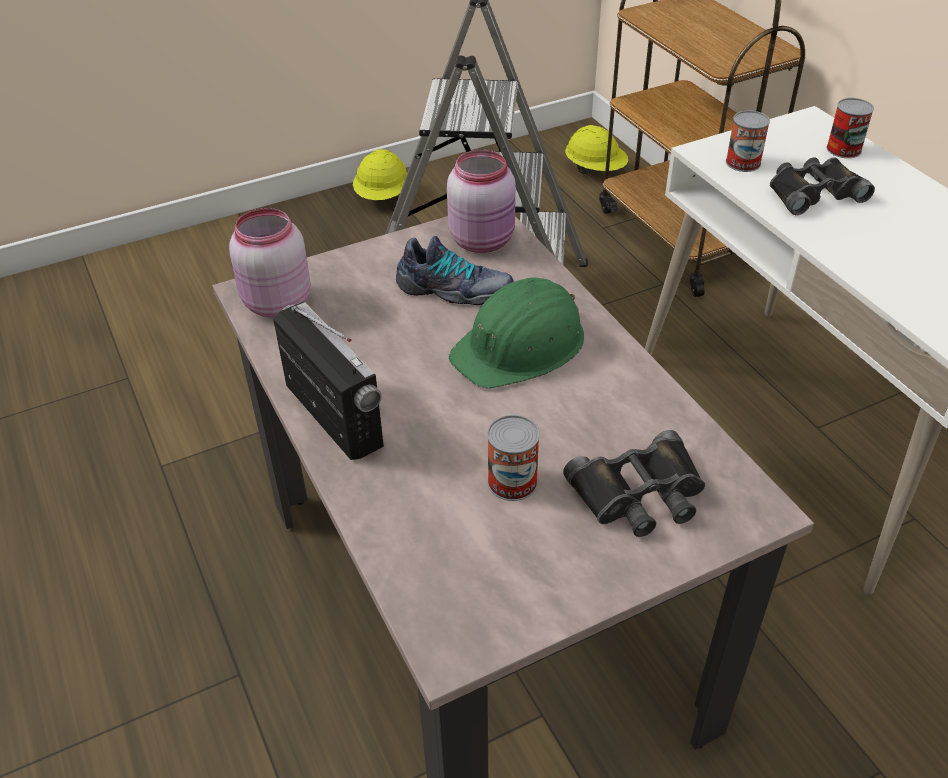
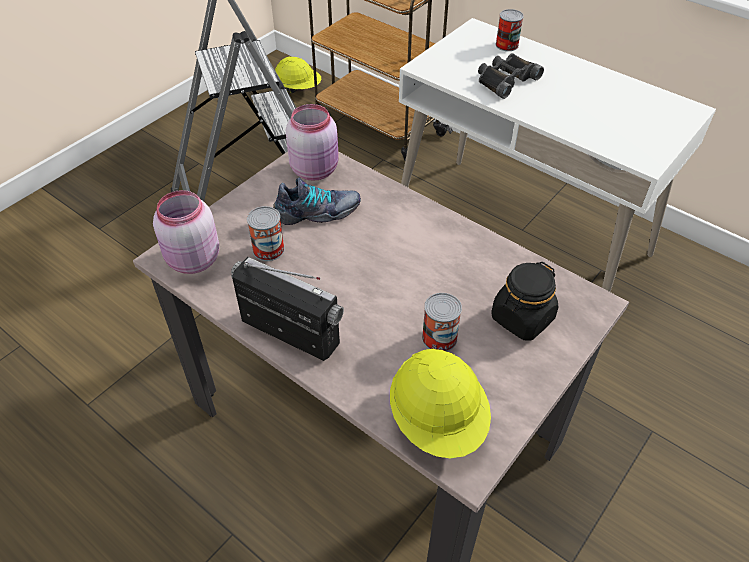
camera: 25 degrees left, 5 degrees up
yellow hard hat [353,149,408,200] -> yellow hard hat moved to [390,349,491,458]
green hard hat [449,276,584,389] -> none
black binoculars [563,430,705,537] -> black jar [492,262,559,340]
can [726,111,770,172] -> can moved to [247,206,285,261]

